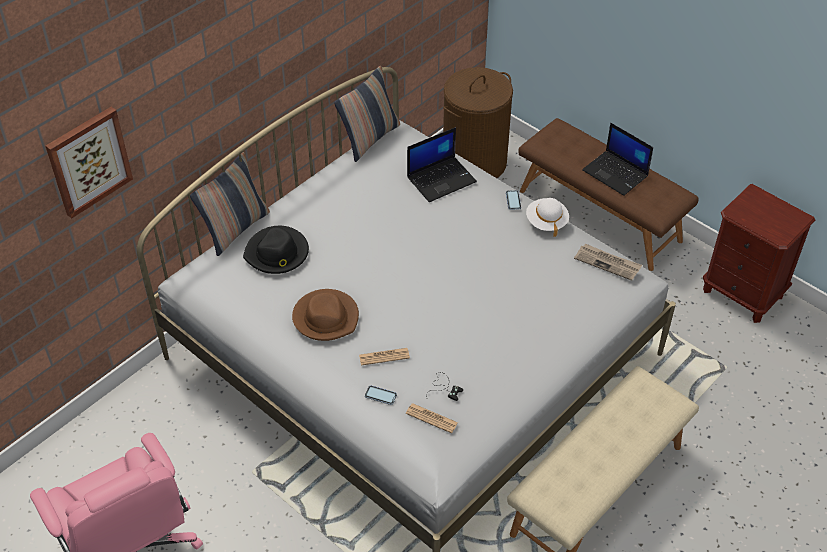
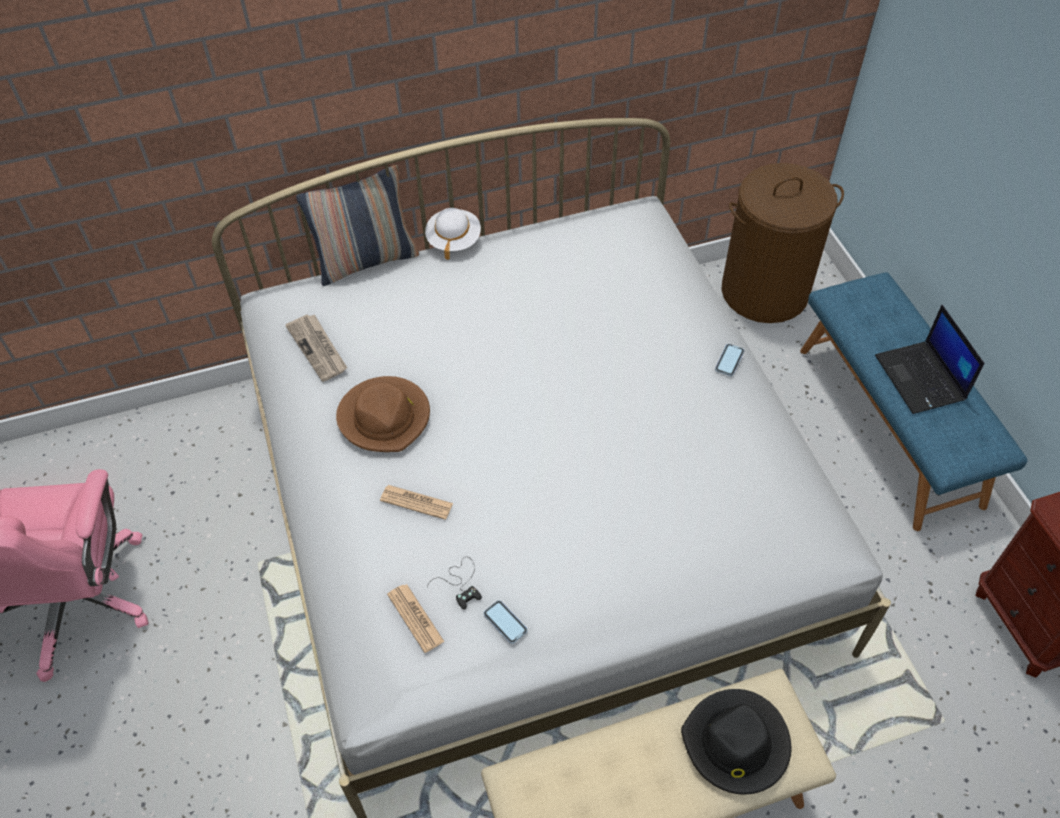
camera: 30 degrees right, 5 degrees up
picture [45,107,133,219] -> none
black hat [243,226,309,274] -> black hat moved to [681,689,791,794]
pillow [334,66,400,162] -> none
phone [365,385,397,405] -> phone moved to [484,600,527,644]
laptop [407,127,477,202] -> none
brown bench [518,118,699,271] -> blue bench [800,272,1028,531]
white hat [526,198,569,237] -> white hat moved to [425,208,481,260]
newspaper [574,244,642,281] -> newspaper moved to [285,314,347,382]

